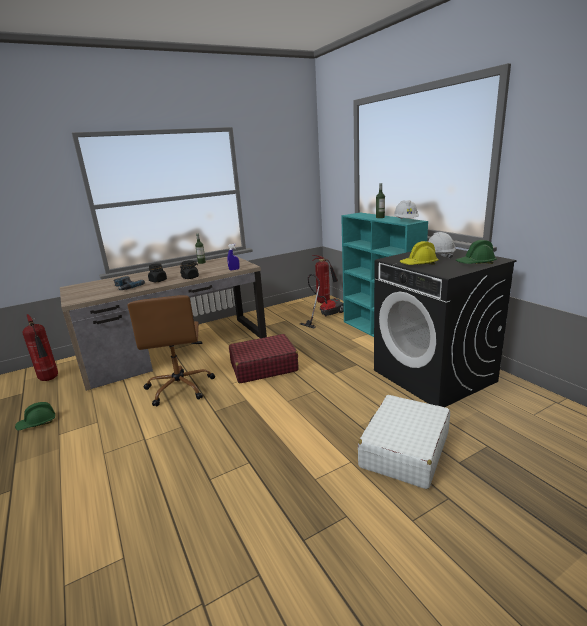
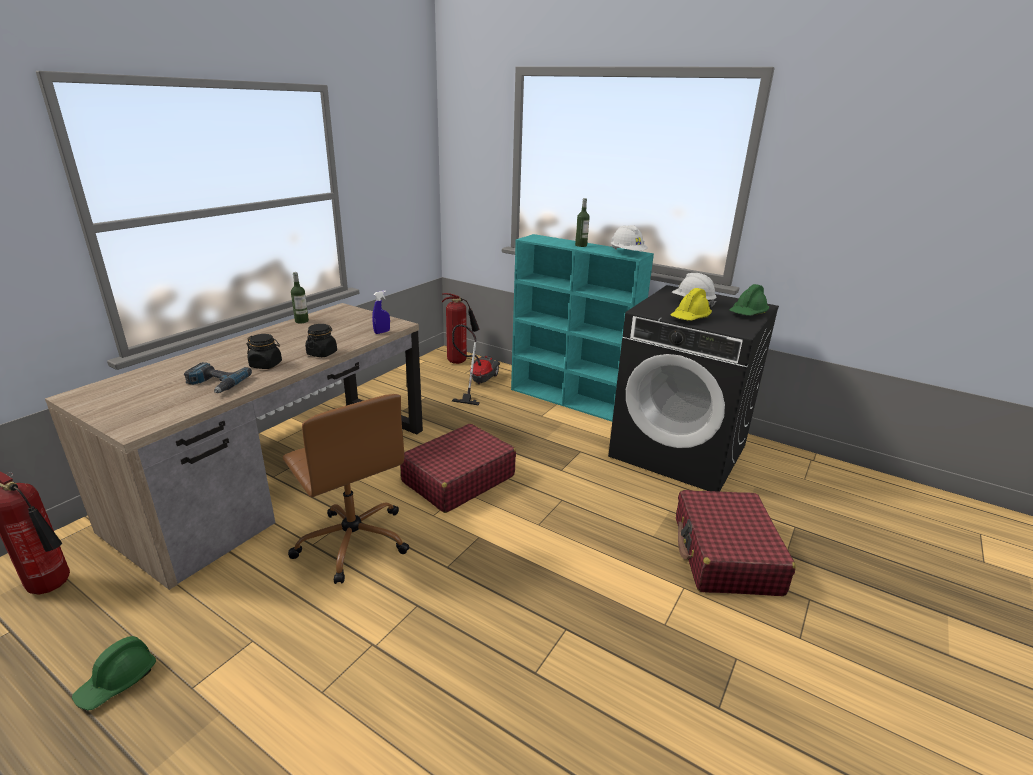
camera: 30 degrees left, 5 degrees up
white suitcase [358,395,450,489] -> red suitcase [676,490,796,596]

